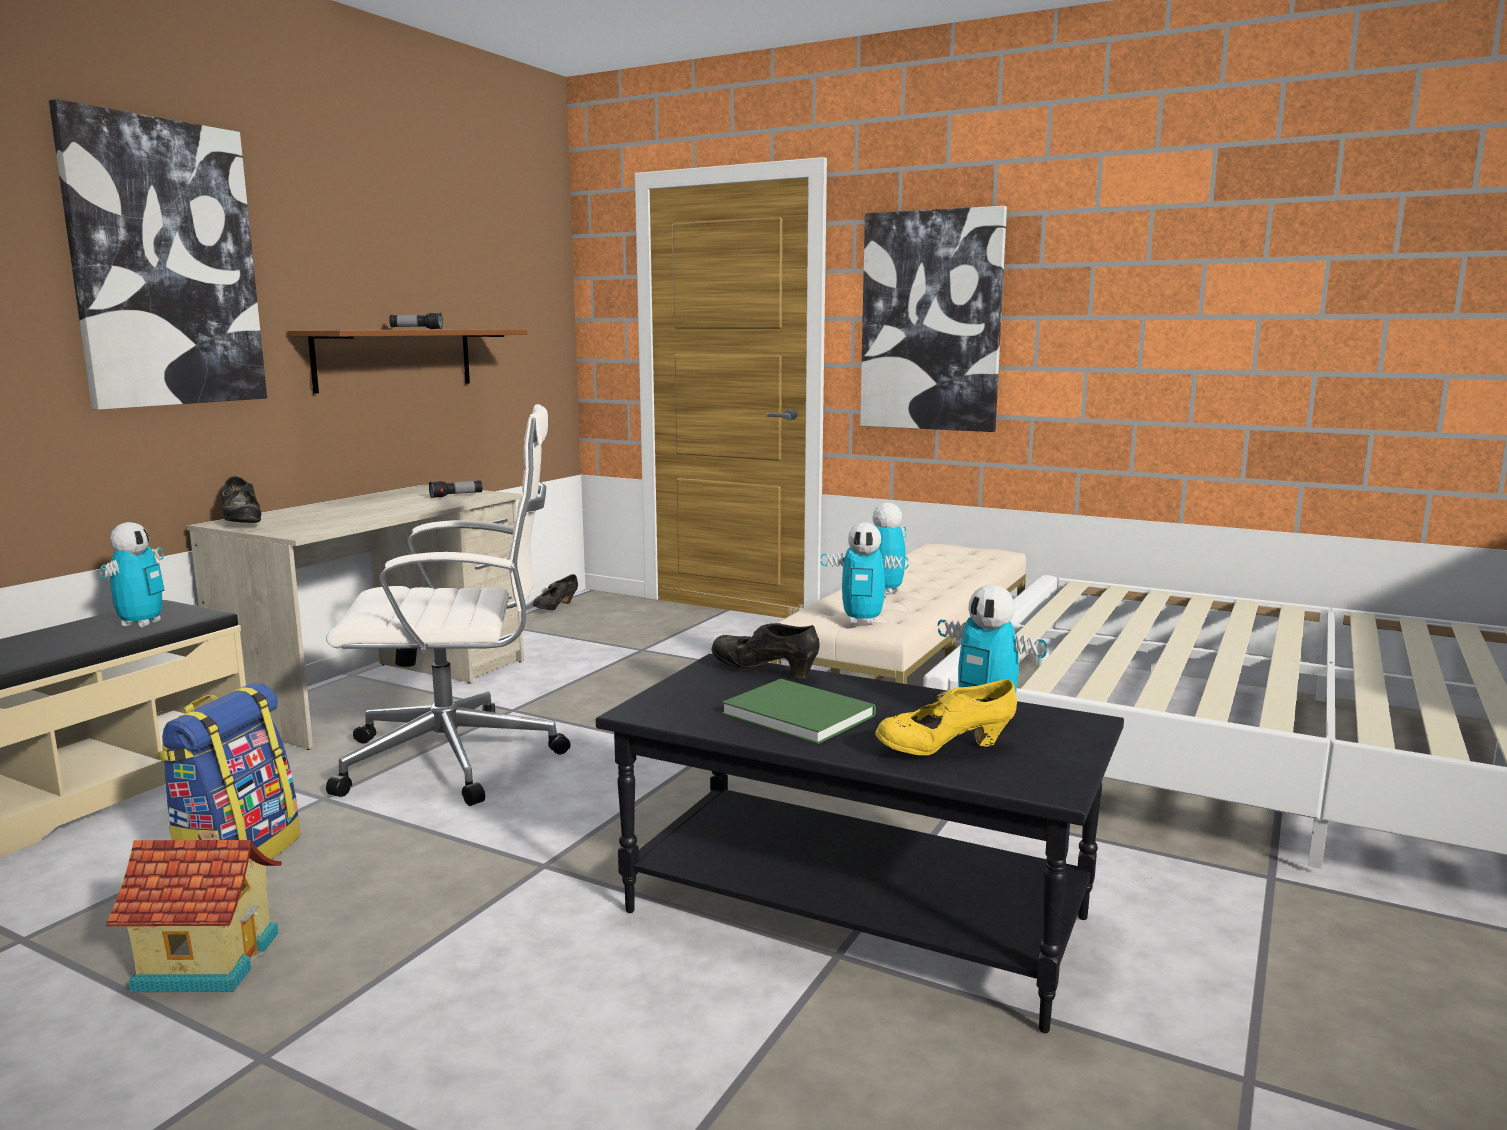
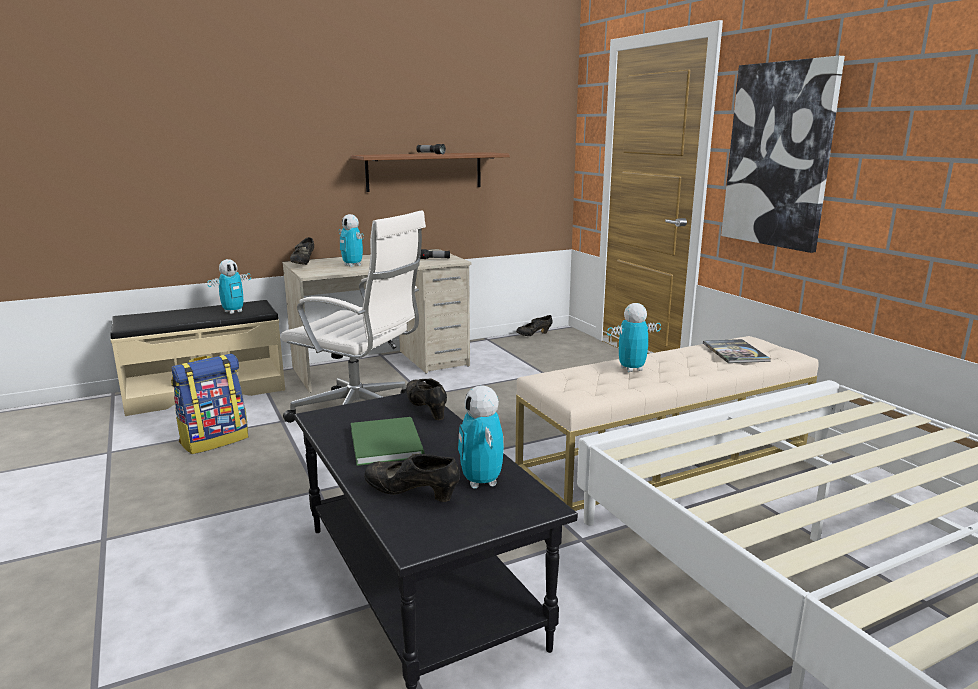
camera: 35 degrees right, 5 degrees up
picture [49,99,267,410] -> none
toy house [106,831,282,992] -> none
toy robot [821,522,909,625] -> toy robot moved to [339,214,364,267]
yellow shoe [875,680,1017,756] -> black shoe [364,454,460,502]
none -> book [703,339,771,363]

